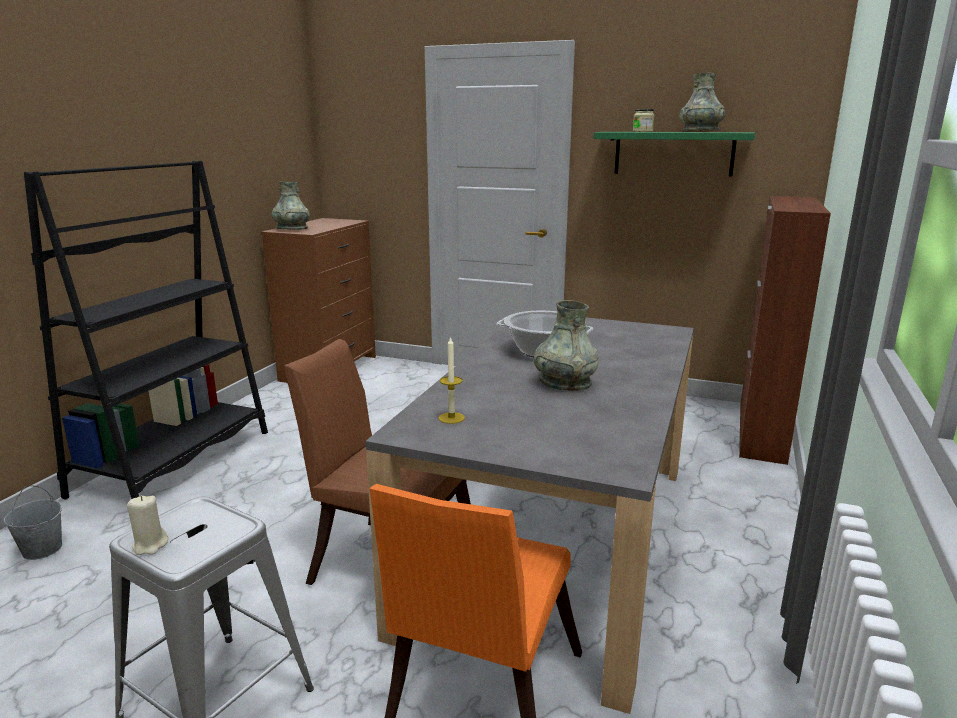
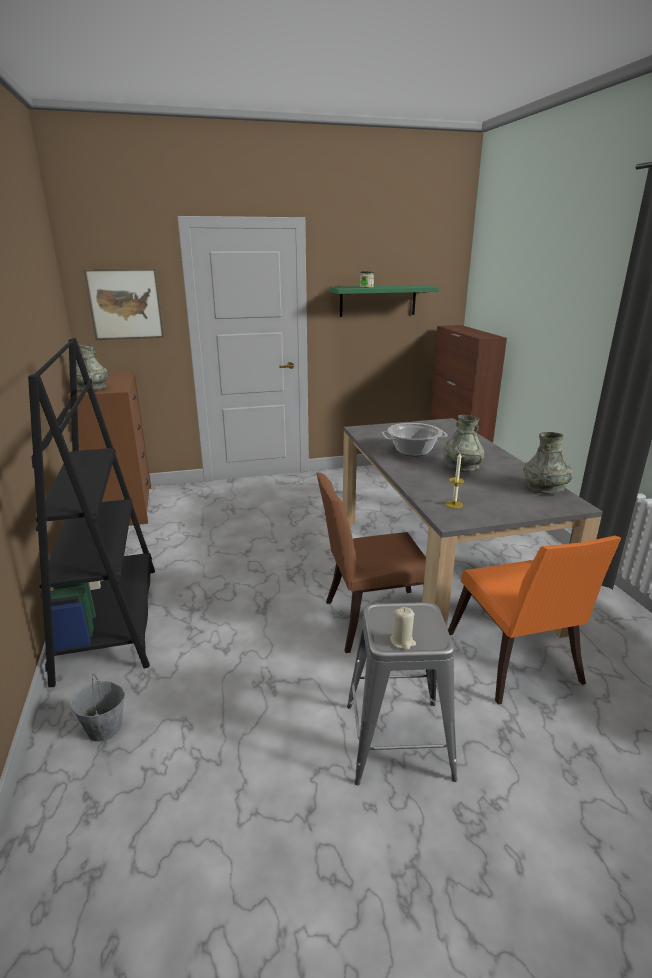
camera: 35 degrees left, 5 degrees up
grey vase [679,73,725,132] -> grey vase moved to [524,432,573,494]
none -> picture [84,269,164,340]

